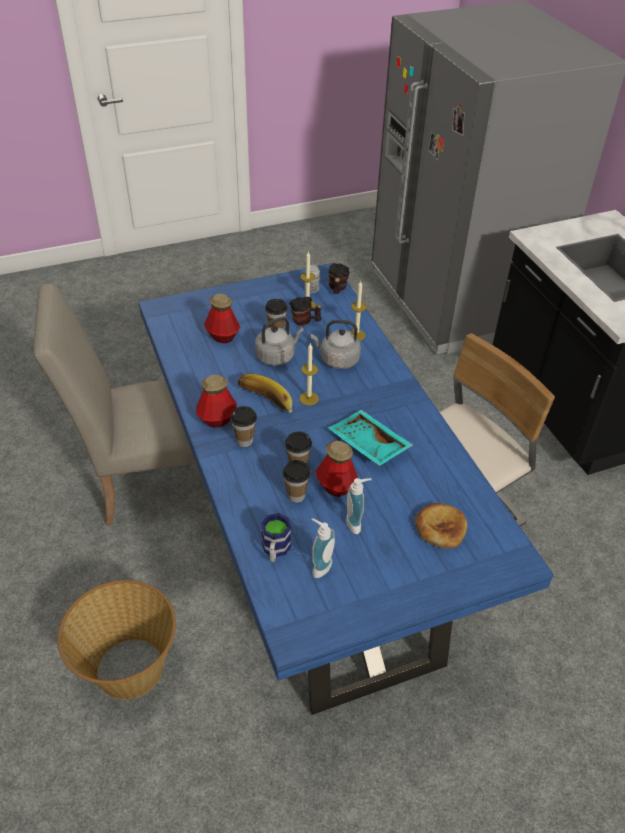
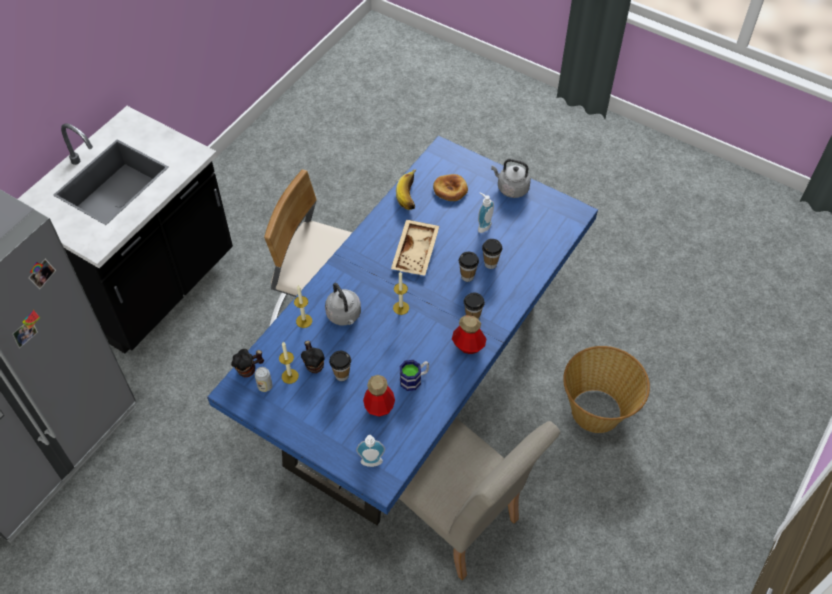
camera: 125 degrees left, 10 degrees up
banana [238,373,292,413] -> banana moved to [396,169,416,210]
grey kettle [255,317,304,366] -> grey kettle moved to [491,159,531,198]
mug [261,513,291,562] -> mug moved to [400,360,429,391]
soap dispenser [312,518,335,578] -> soap dispenser moved to [356,435,385,467]
bottle [316,440,358,497] -> none
turquoise tray [328,410,413,466] -> beige tray [391,220,440,276]

